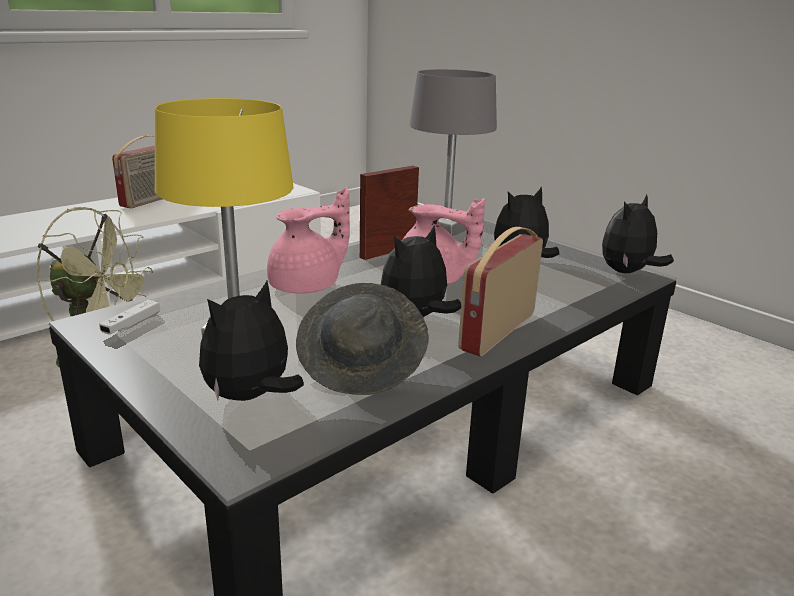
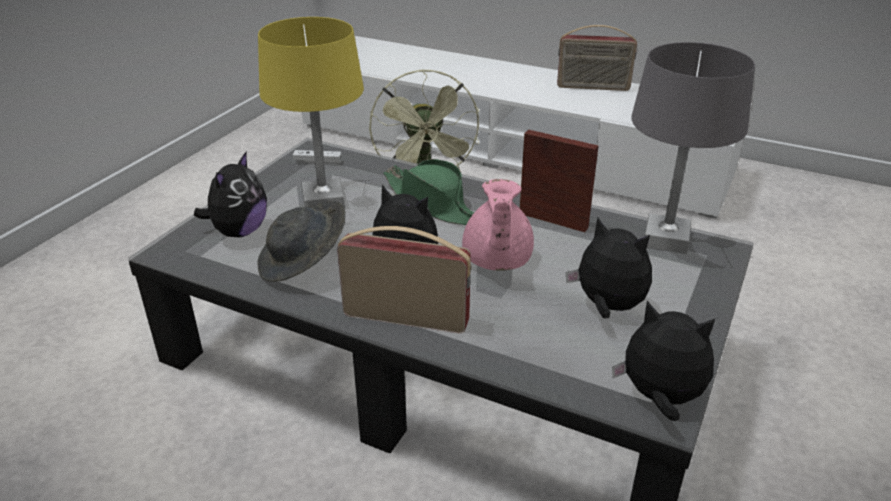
camera: 70 degrees right, 10 degrees up
plush toy [199,281,304,401] -> plush toy turned 90 degrees clockwise [194,152,267,237]
pink teapot [267,188,350,294] -> green hat [383,159,474,225]

